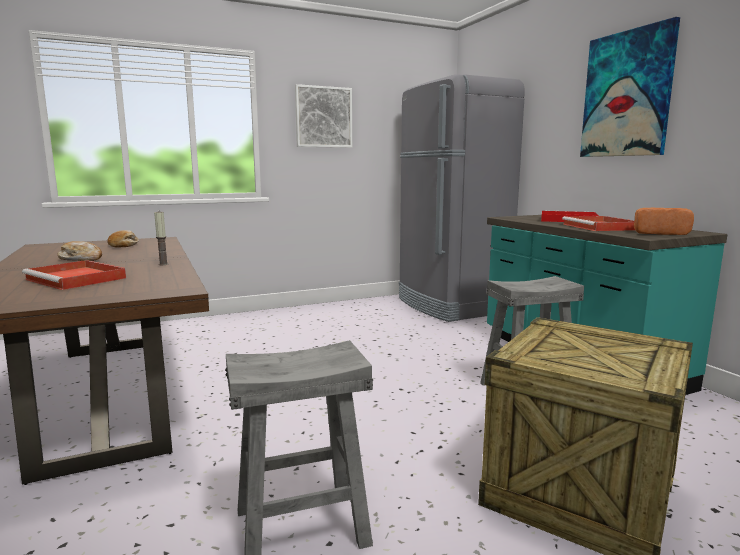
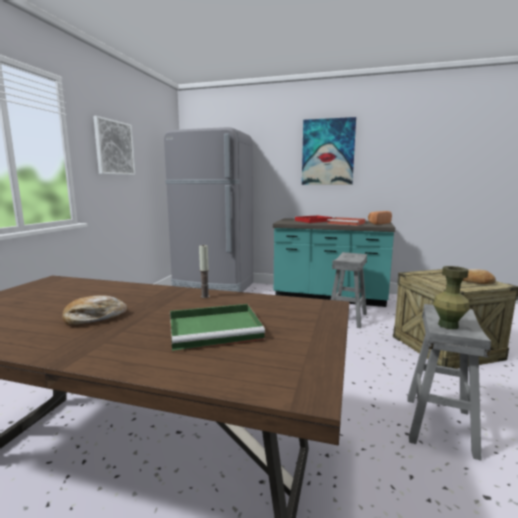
camera: 50 degrees left, 0 degrees up
red tray [22,260,126,290] -> green tray [170,304,265,351]
bread [107,230,139,248] -> bread moved to [462,269,496,284]
none -> green vase [433,266,469,329]

